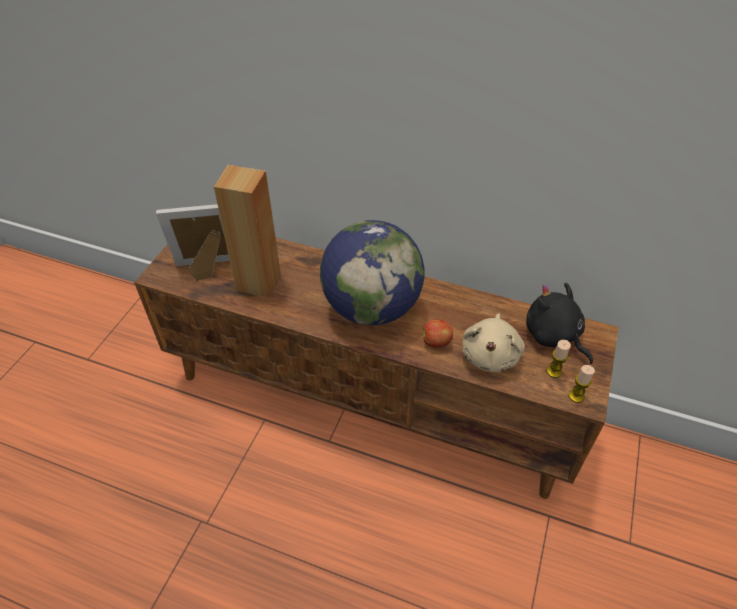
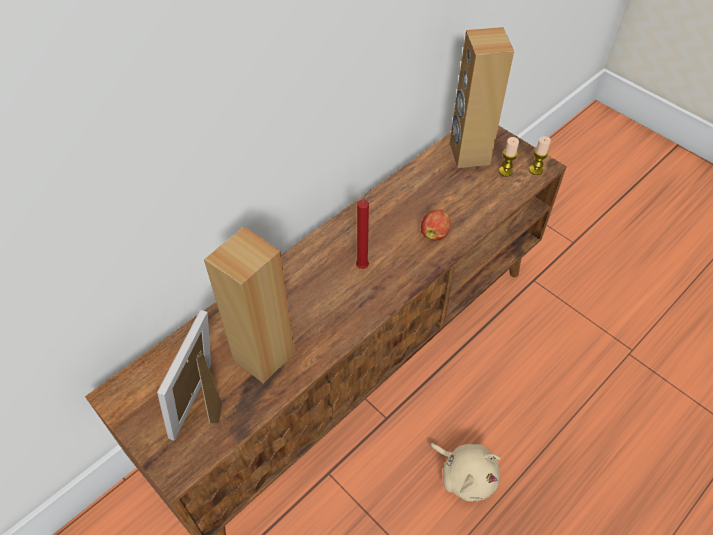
camera: 65 degrees left, 5 degrees up
globe [320,220,425,326] -> red candle [356,189,372,269]
beige plush toy [462,313,525,372] -> beige plush toy moved to [430,443,500,502]
black plush toy [526,283,593,364] -> brown speaker [450,27,514,168]

